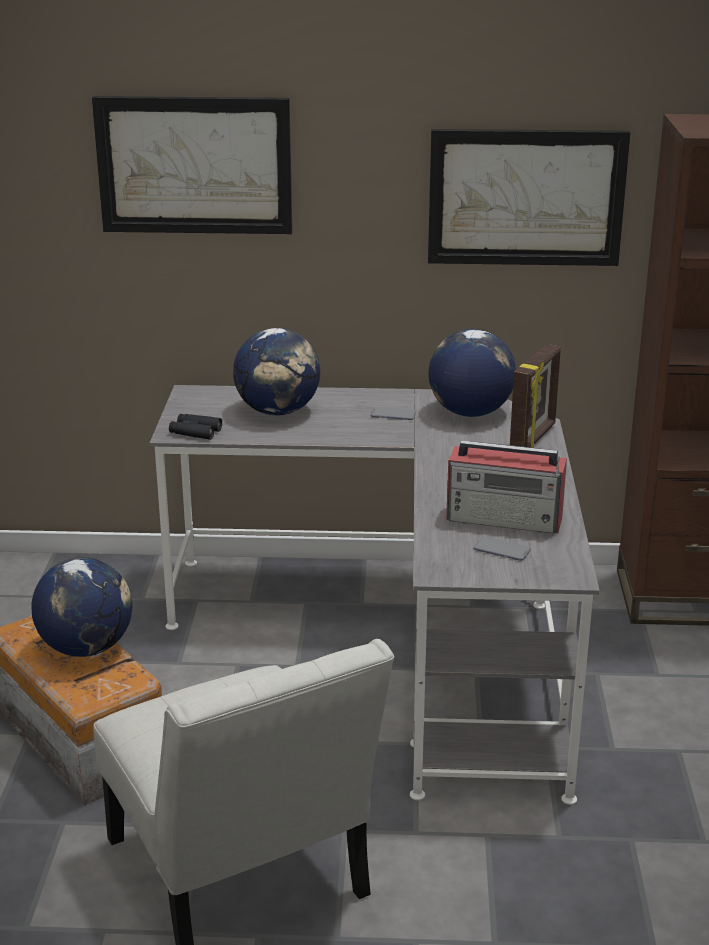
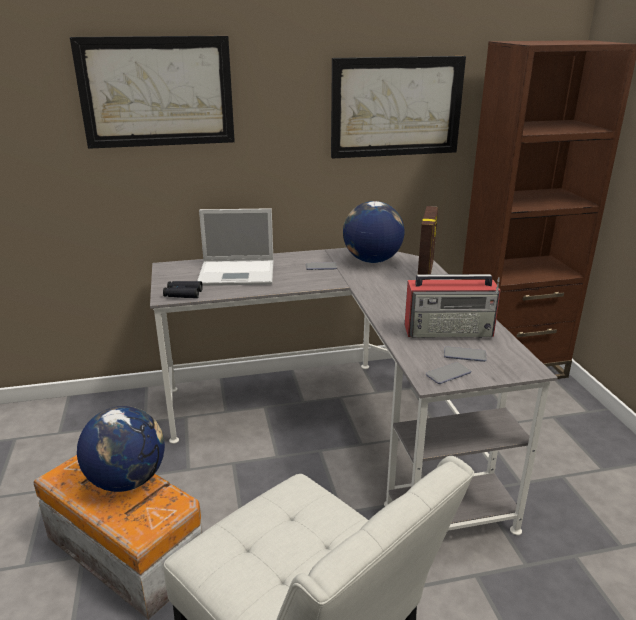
camera: 15 degrees left, 0 degrees up
globe [233,328,320,416] -> laptop [197,208,273,286]
none -> phone [426,362,471,384]

